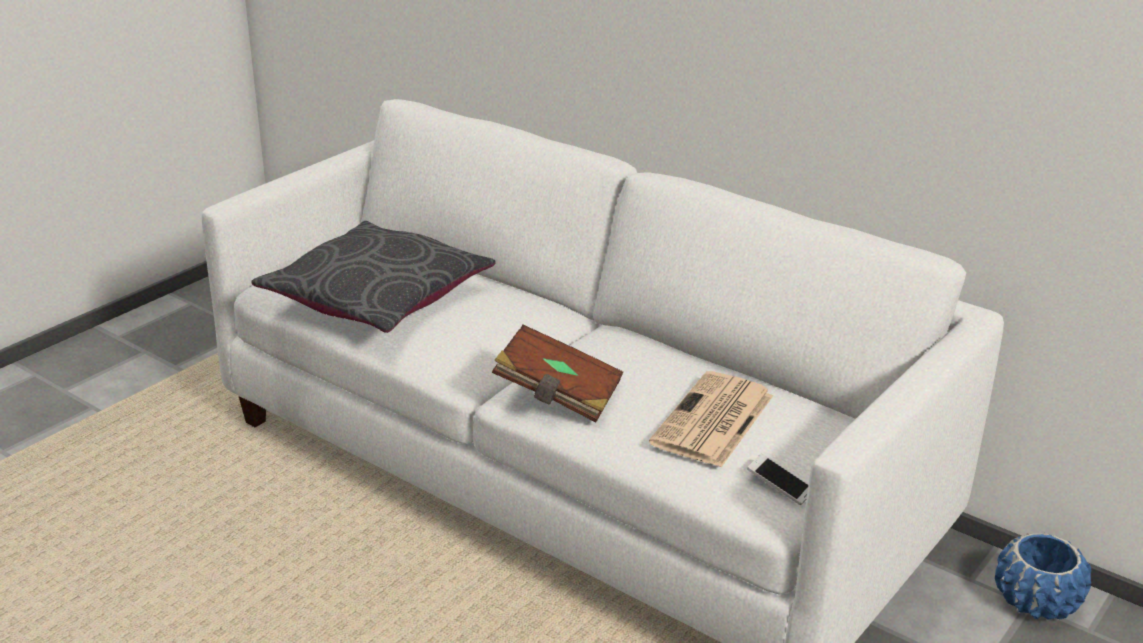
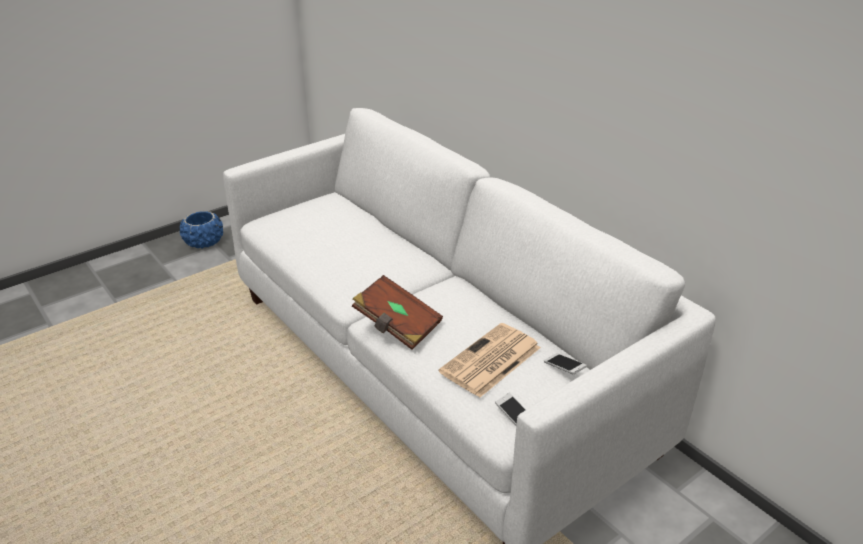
camera: 15 degrees right, 5 degrees up
grey pillow [251,221,496,333] -> none
blue planter [995,533,1091,620] -> blue planter moved to [180,211,223,249]
none -> phone [544,353,587,374]

